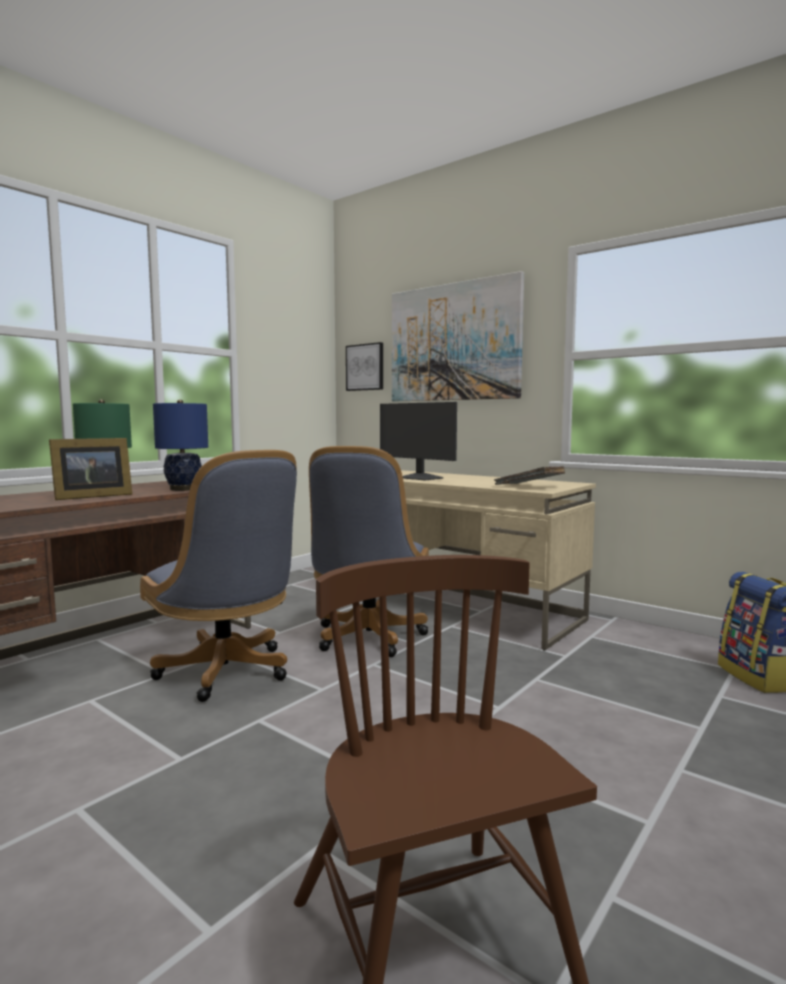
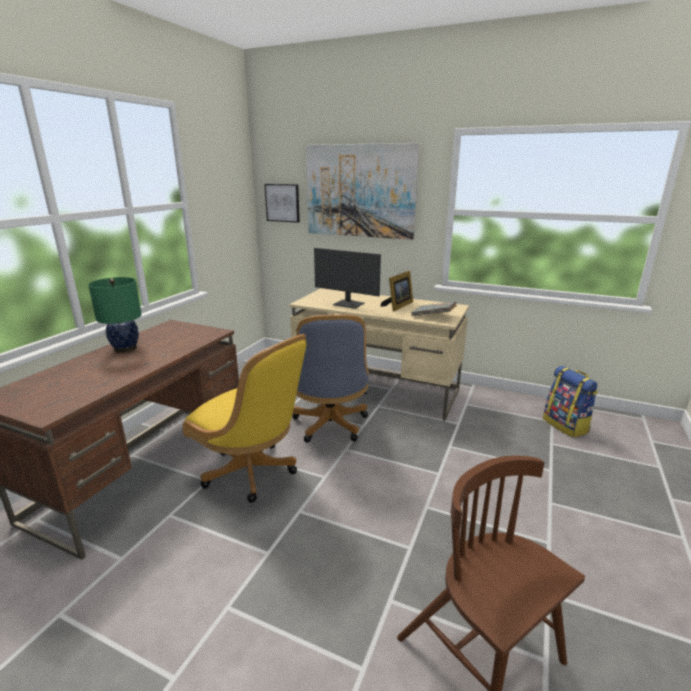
camera: 15 degrees left, 15 degrees up
picture frame [49,438,132,500] -> picture frame moved to [381,271,413,312]
blue office chair [140,450,297,702] -> yellow office chair [183,334,306,503]
blue table lamp [153,399,208,491] -> none

